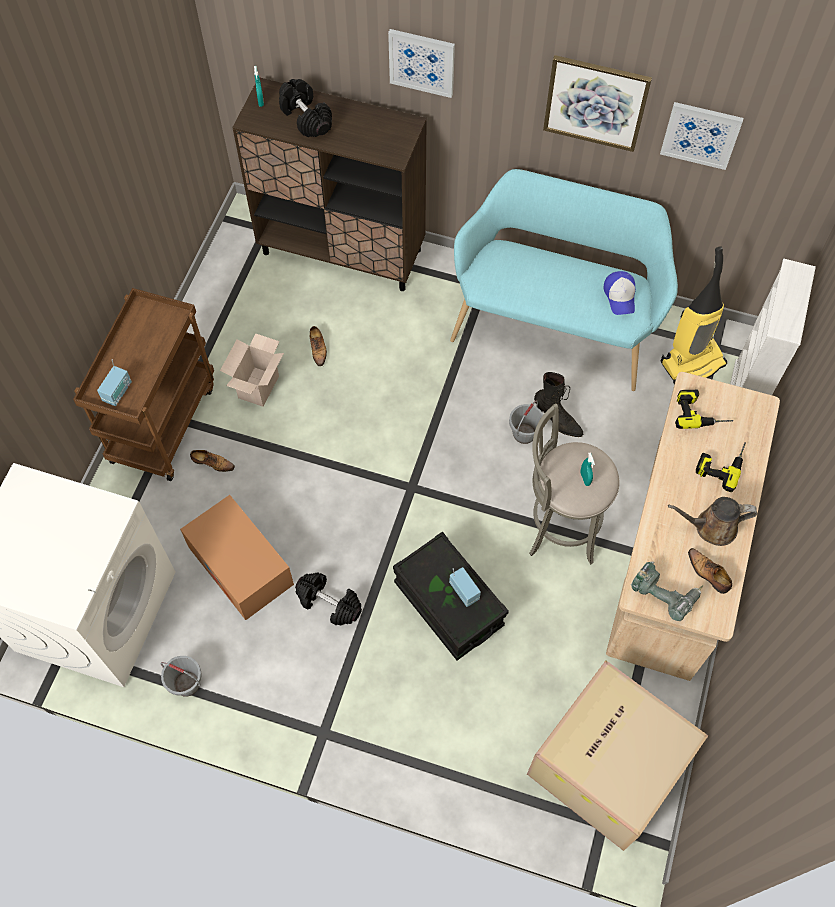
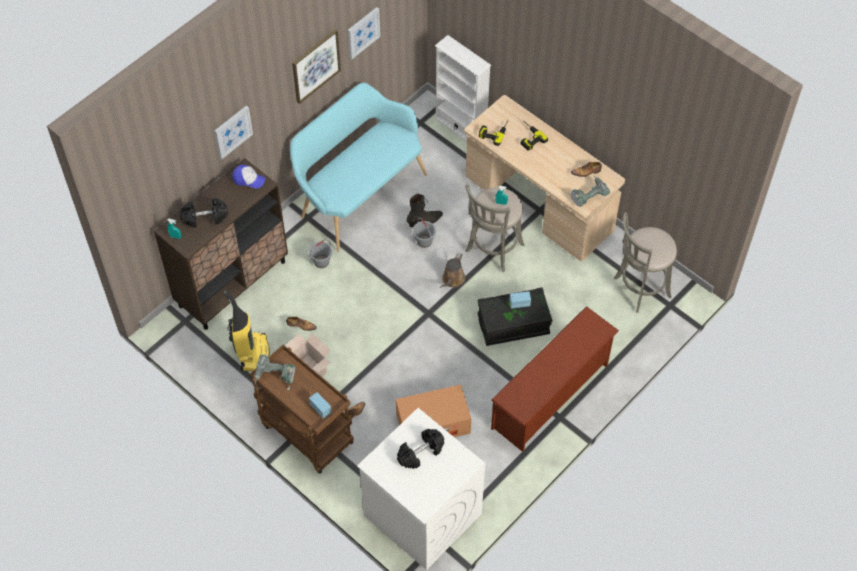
camera: 65 degrees left, 5 degrees down
grey bucket [161,656,202,697] -> grey bucket moved to [309,240,332,268]
black dumbbell [295,573,362,625] -> black dumbbell moved to [397,429,444,469]
cardboard box [527,660,708,851] -> grey stool [614,212,677,313]
cap [604,271,636,315] -> cap moved to [232,165,266,189]
vacuum cleaner [661,246,727,384] -> vacuum cleaner moved to [223,291,270,371]
brown watering can [668,497,757,546] -> brown watering can moved to [440,253,465,288]
none -> power drill [254,354,295,390]
none -> brown shoe rack [491,306,619,452]

